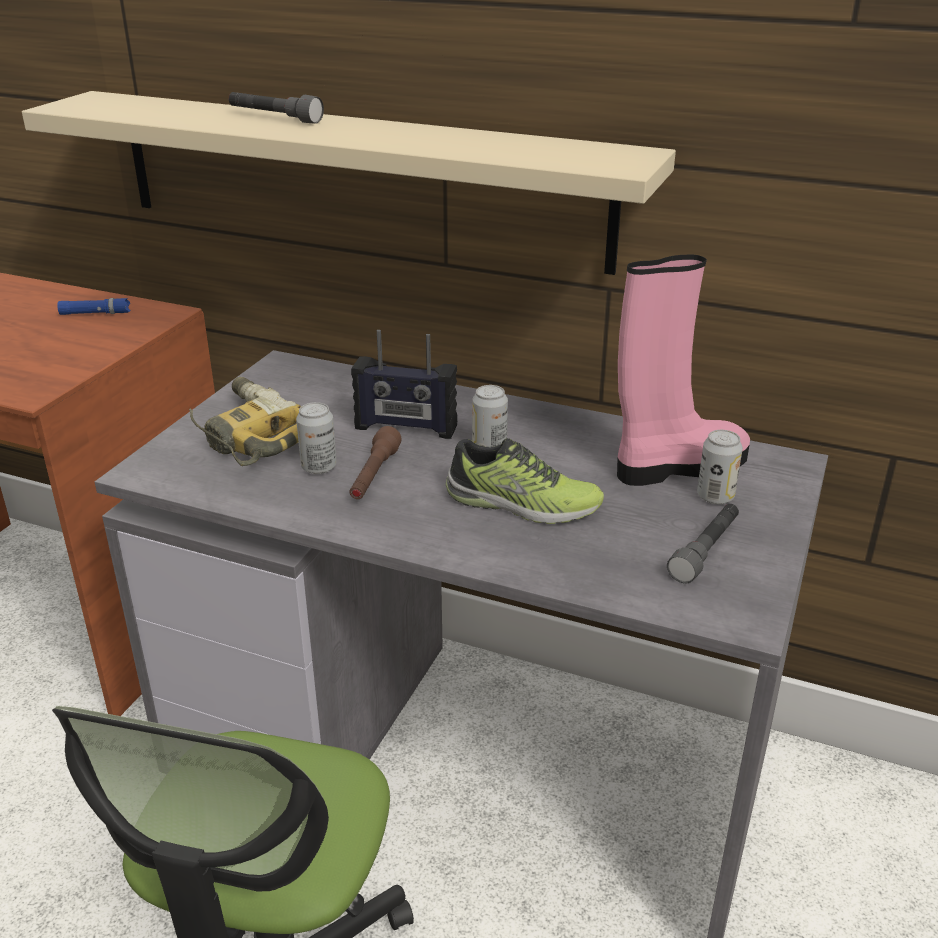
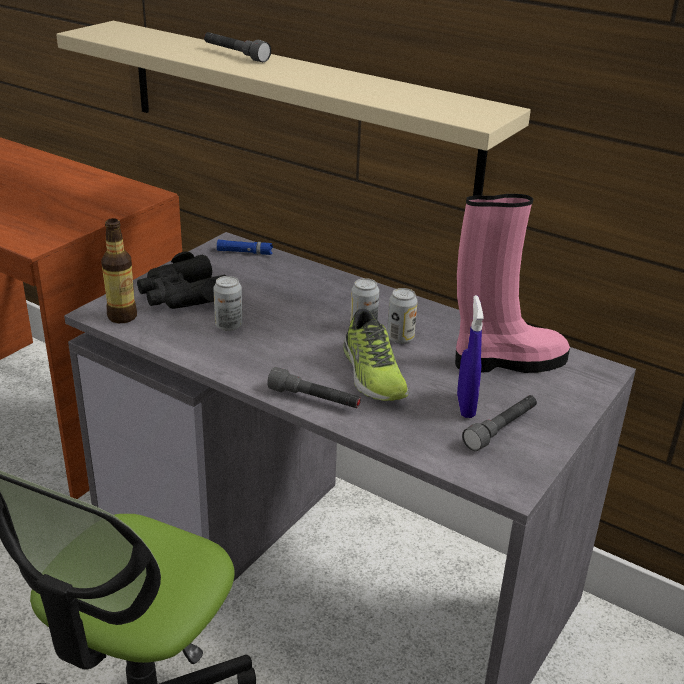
camera: 10 degrees right, 0 degrees up
blue flashlight [57,298,130,315] -> blue flashlight moved to [217,240,273,255]
power drill [189,377,301,466] -> black binoculars [137,252,226,309]
brown flashlight [349,426,402,499] -> none
radio [351,330,458,439] -> none
shoe [446,438,604,524] -> shoe turned 45 degrees clockwise [343,309,409,401]
can [697,430,743,505] -> can moved to [387,288,418,344]
none -> bottle [101,218,137,323]
none -> grey flashlight [267,367,361,408]
none -> blue spray bottle [457,295,484,418]

